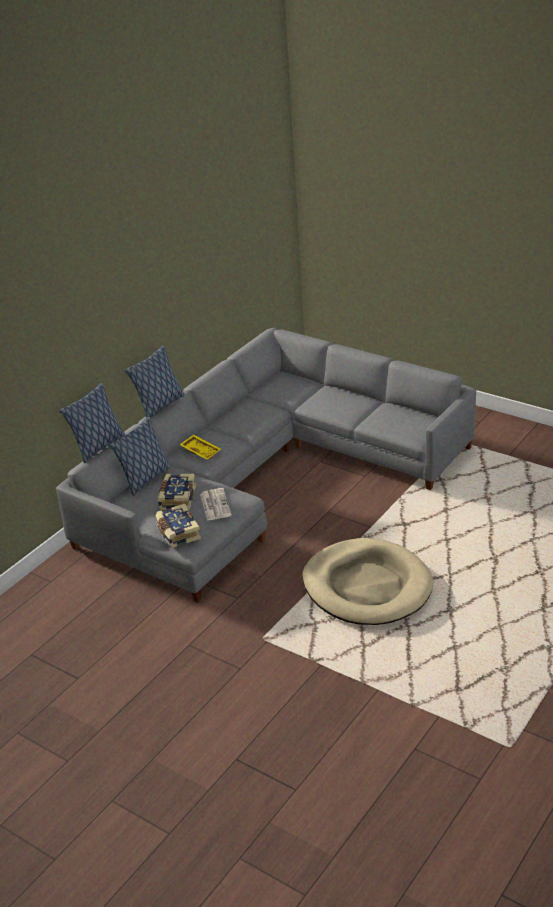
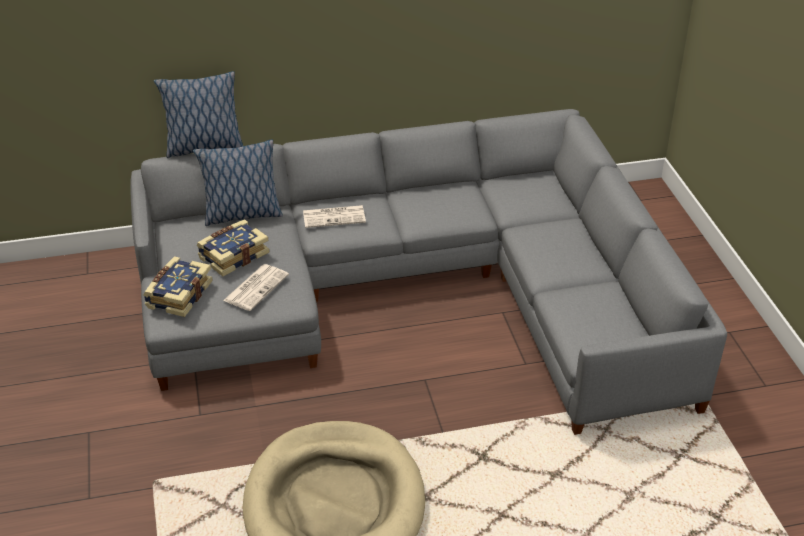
camera: 40 degrees right, 5 degrees up
pillow [125,345,185,419] -> none
yellow tray [179,435,221,460] -> newspaper [303,205,366,228]

